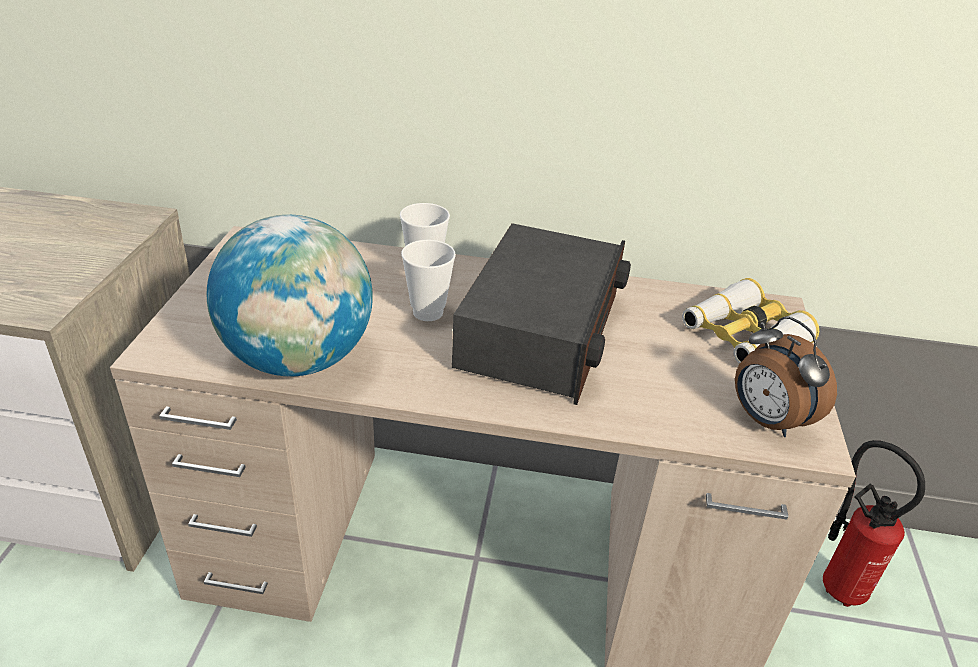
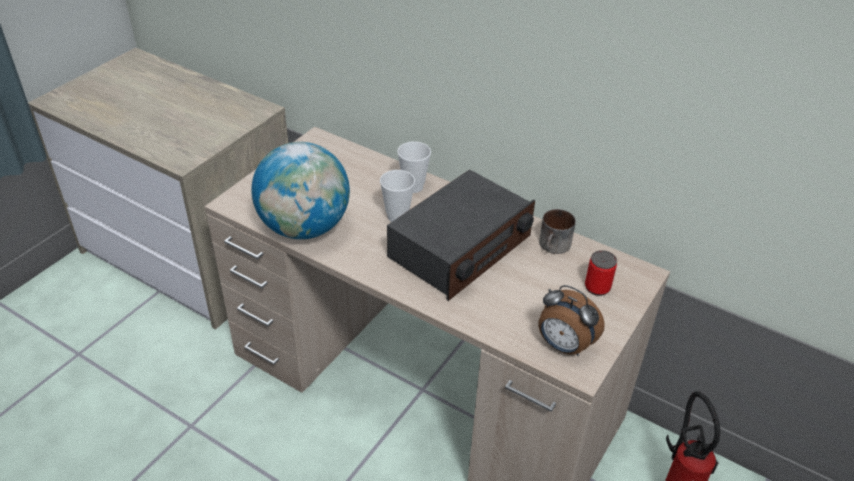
camera: 25 degrees right, 5 degrees up
binoculars [682,278,819,364] -> can [585,250,617,296]
alarm clock [735,316,837,437] -> alarm clock turned 45 degrees counterclockwise [538,285,605,356]
none -> mug [539,209,576,254]

